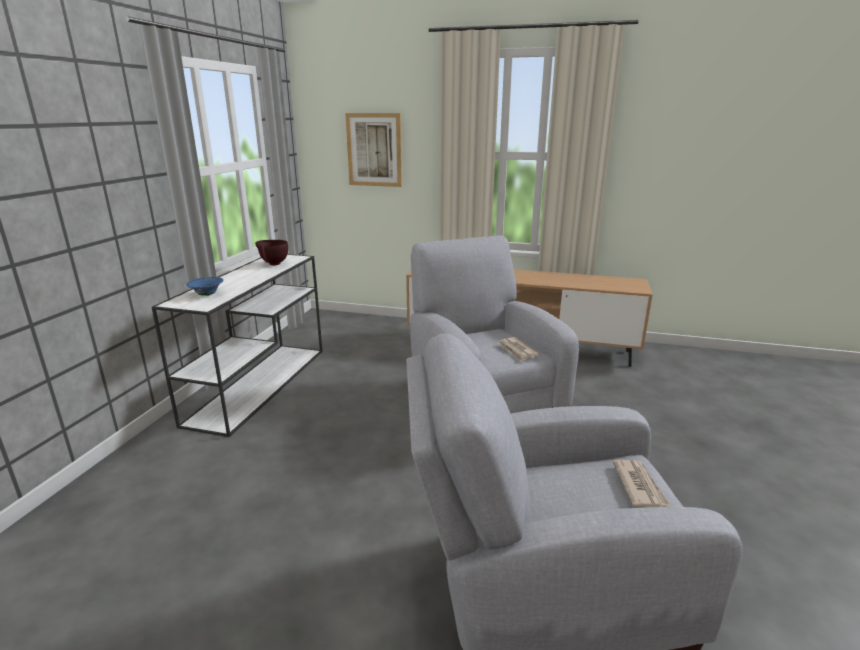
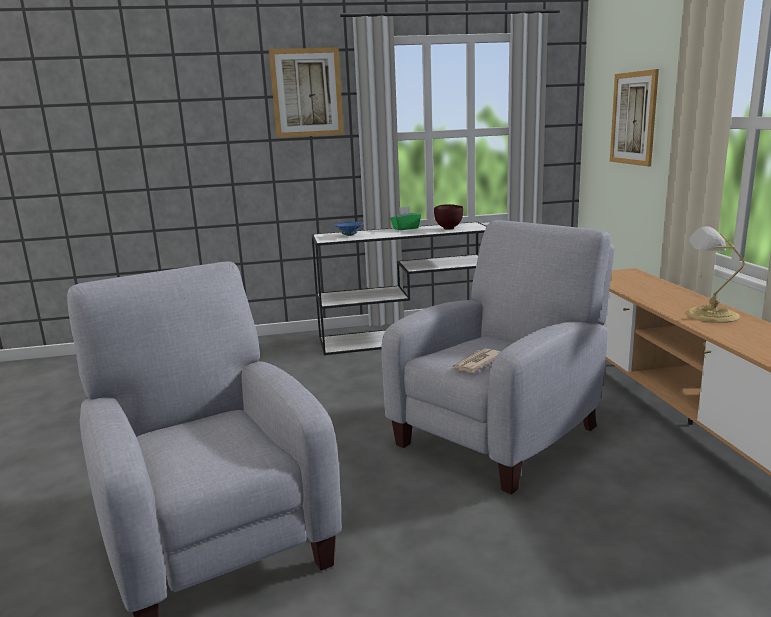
camera: 65 degrees right, 5 degrees down
newspaper [612,460,671,507] -> none
none -> picture [269,47,344,138]
none -> green tissue box [390,206,421,230]
none -> table lamp [686,226,745,323]

